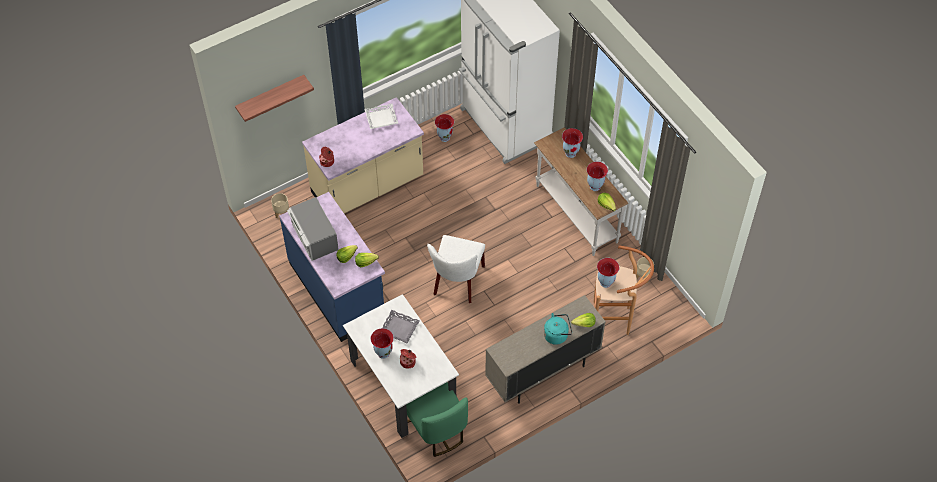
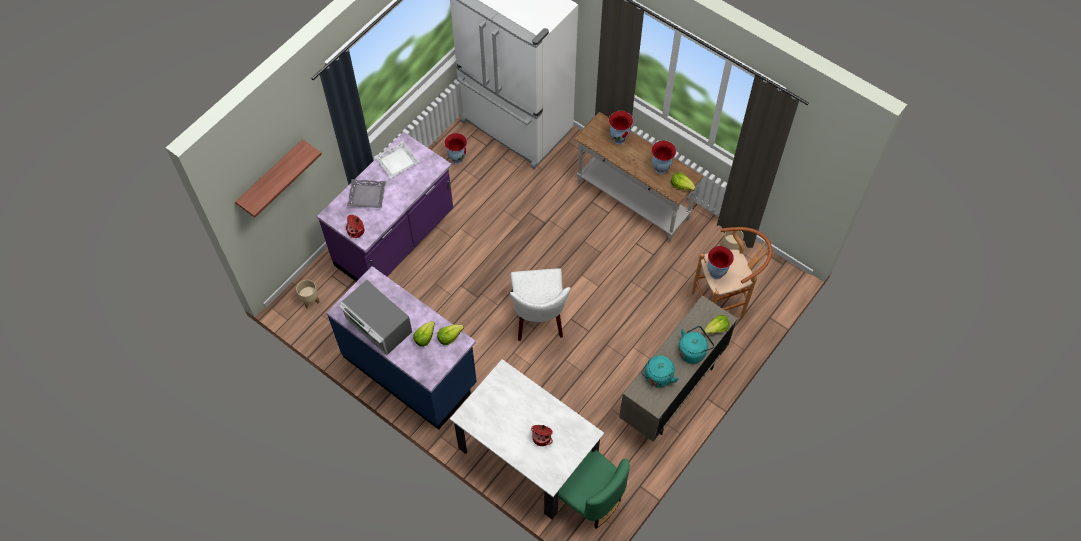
camera: 20 degrees left, 5 degrees up
beige counter [302,97,424,213] -> purple counter [317,132,453,282]
vase [371,328,394,359] -> none
grey tray [382,310,420,344] -> grey tray moved to [347,179,386,208]
none -> turquoise kettle [641,355,679,388]

